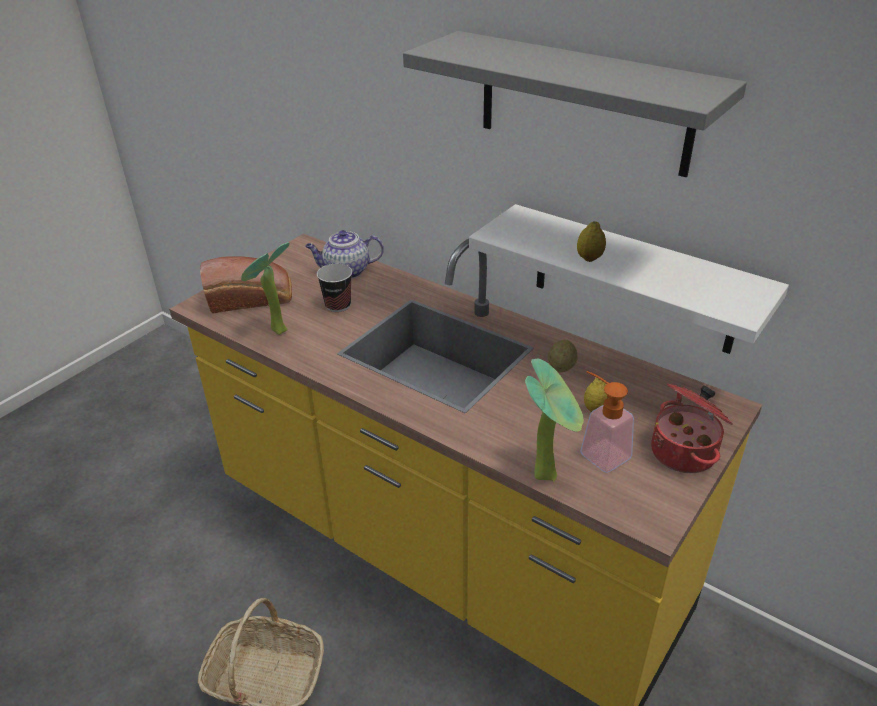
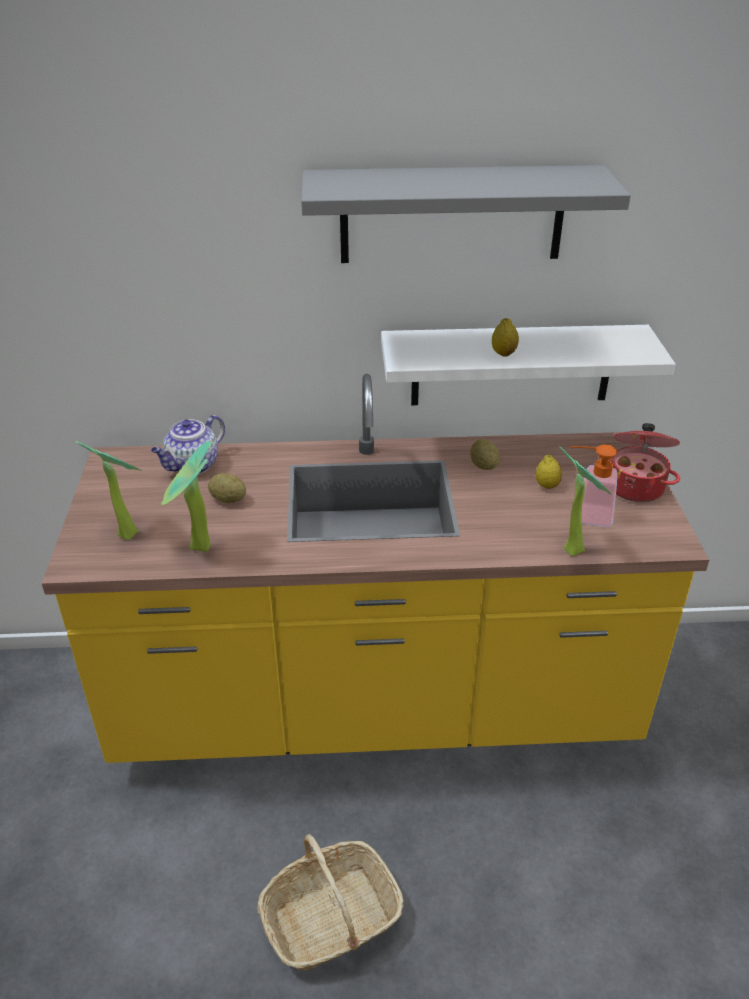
camera: 40 degrees left, 0 degrees up
bread [200,256,292,314] -> potted plant [75,441,142,540]
cup [317,264,352,312] -> potato [208,473,246,503]

